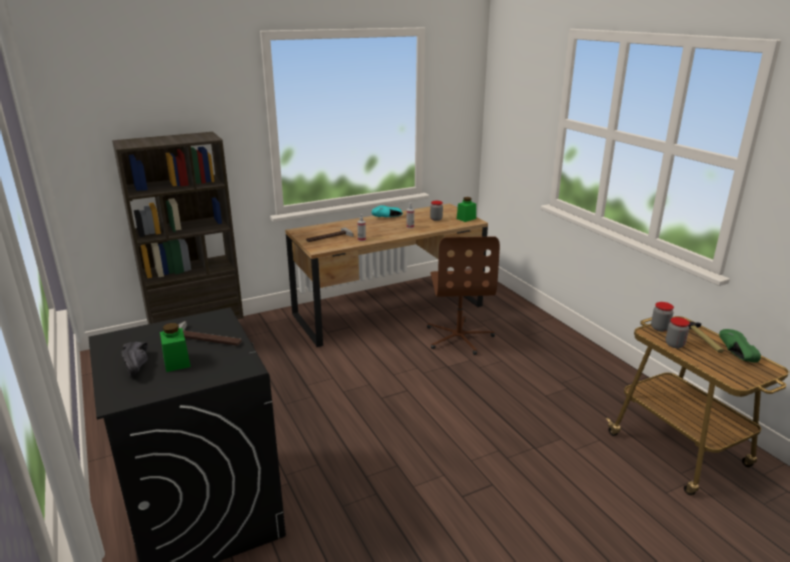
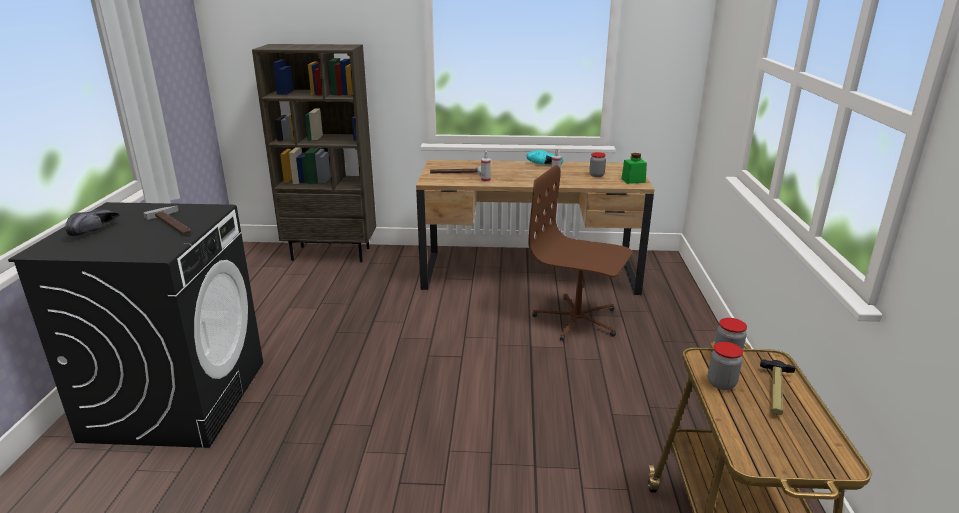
camera: 30 degrees right, 0 degrees up
green jar [160,323,191,372] -> none
brown office chair [427,236,500,355] -> brown office chair turned 90 degrees clockwise [528,165,632,341]
green shoe [719,329,761,362] -> none

